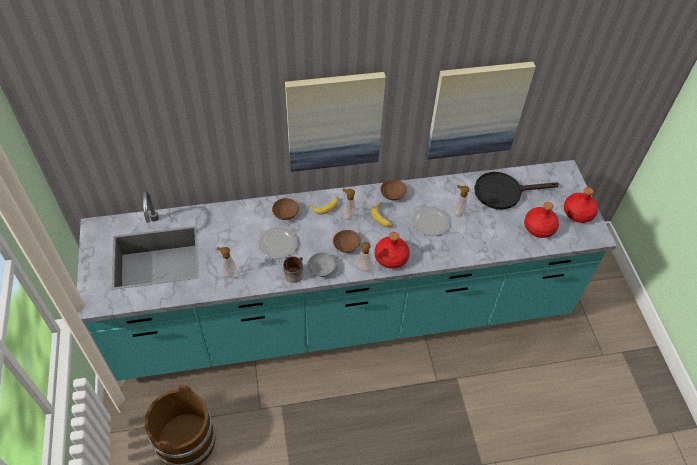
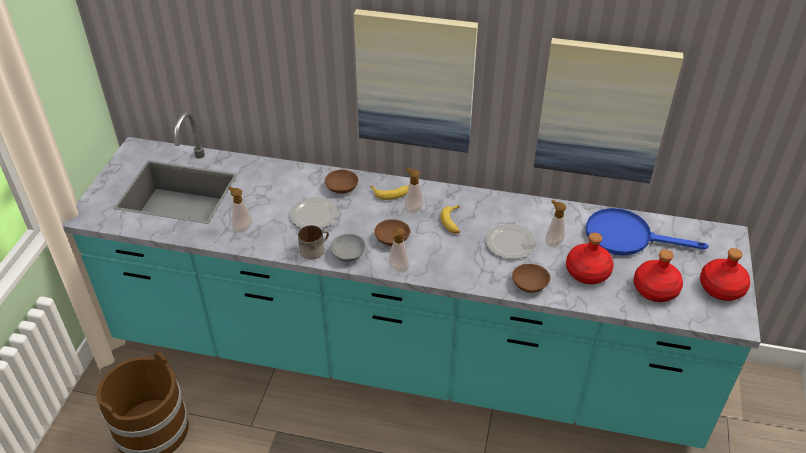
camera: 25 degrees right, 10 degrees down
red bottle [375,232,410,269] -> red bottle moved to [566,233,614,284]
brown bowl [380,179,407,200] -> brown bowl moved to [512,264,551,293]
black frying pan [474,172,559,209] -> blue frying pan [586,208,709,256]

